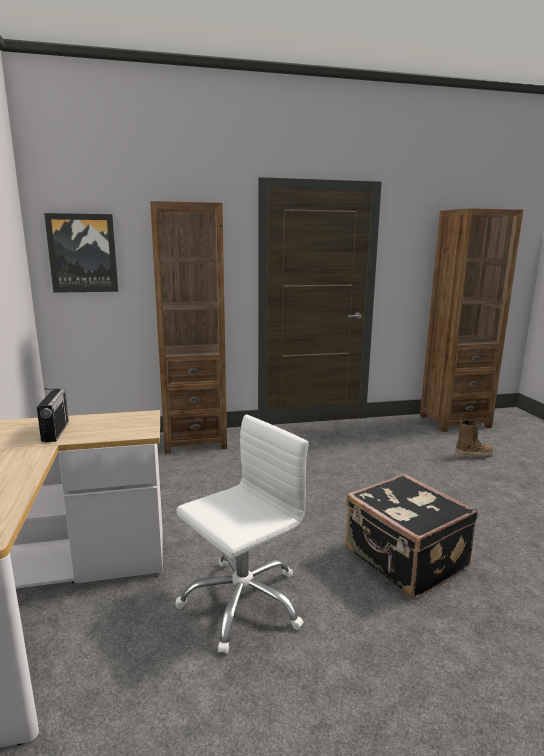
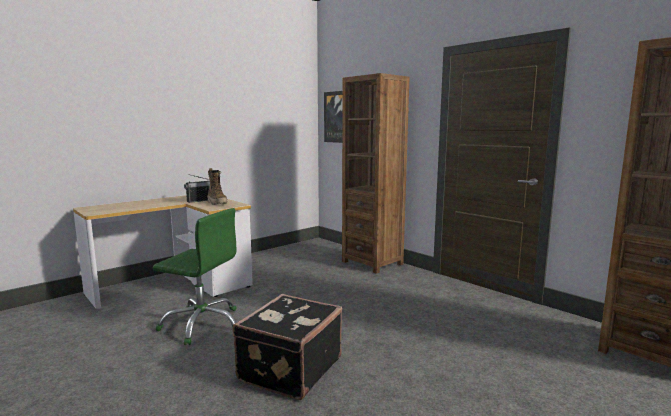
camera: 60 degrees right, 5 degrees down
white office chair [175,415,309,654] -> green office chair [153,208,237,345]
boot [455,420,494,459] -> boot moved to [207,168,227,205]

